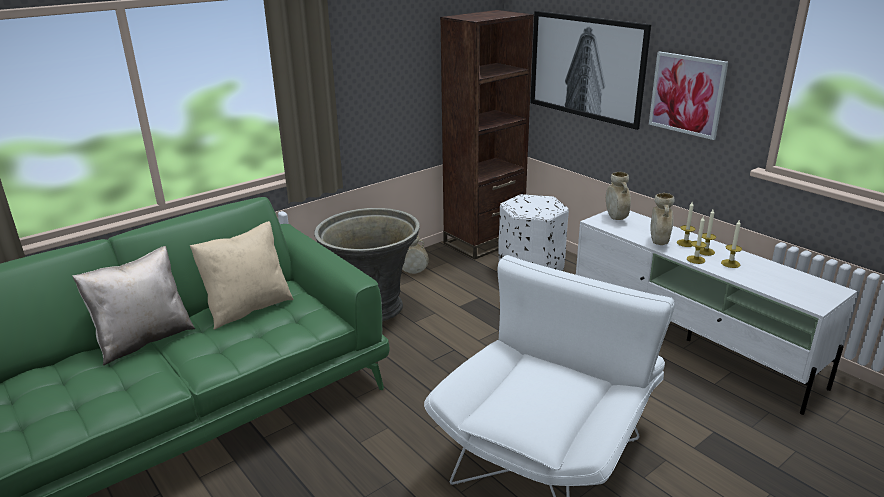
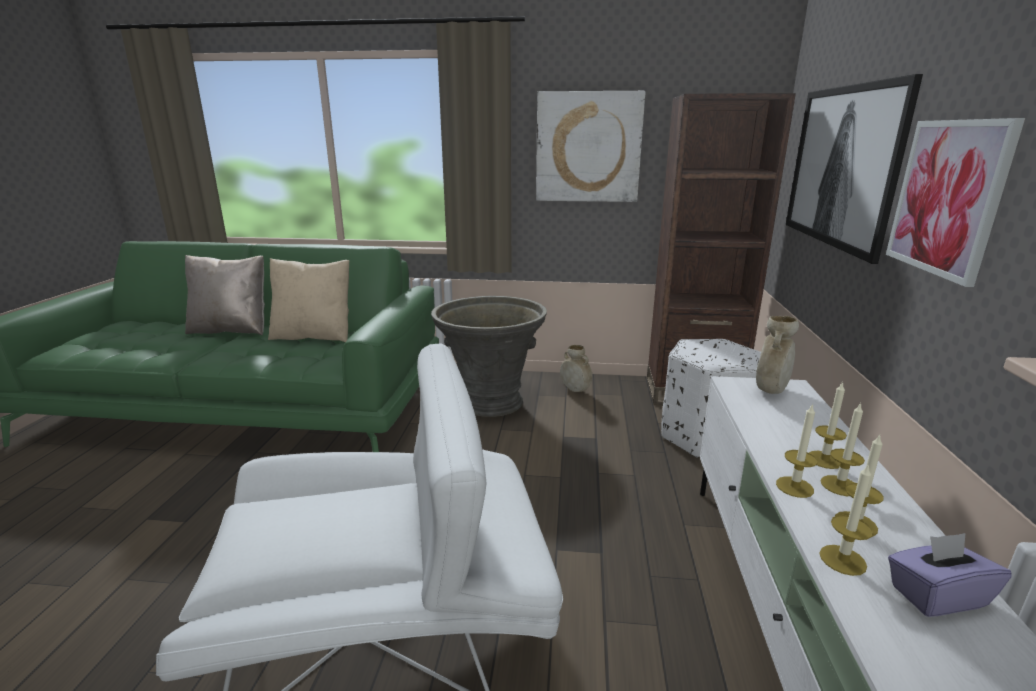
camera: 45 degrees right, 5 degrees down
beige vase [651,193,675,245] -> none
none -> picture [536,91,645,202]
none -> candle [819,463,873,576]
none -> purple tissue box [888,533,1012,617]

